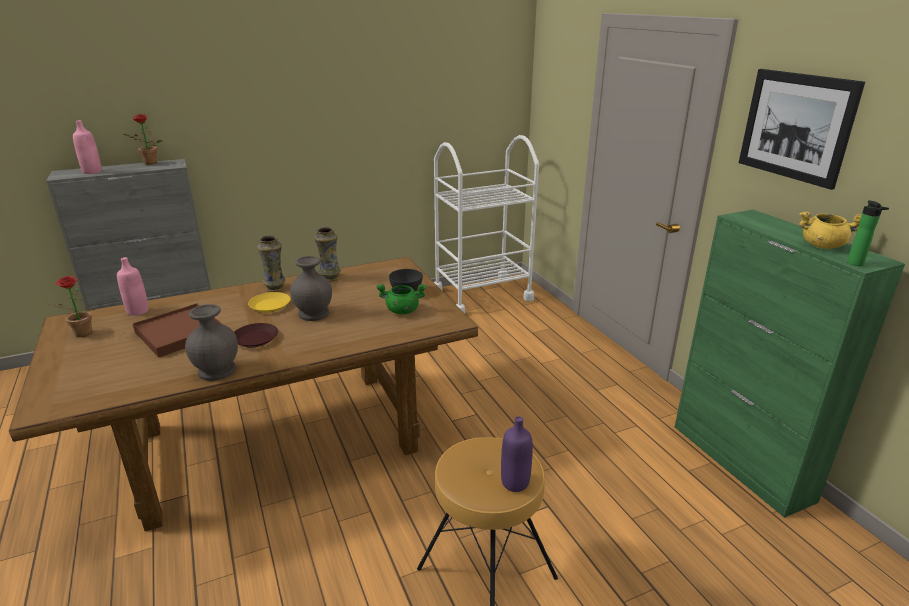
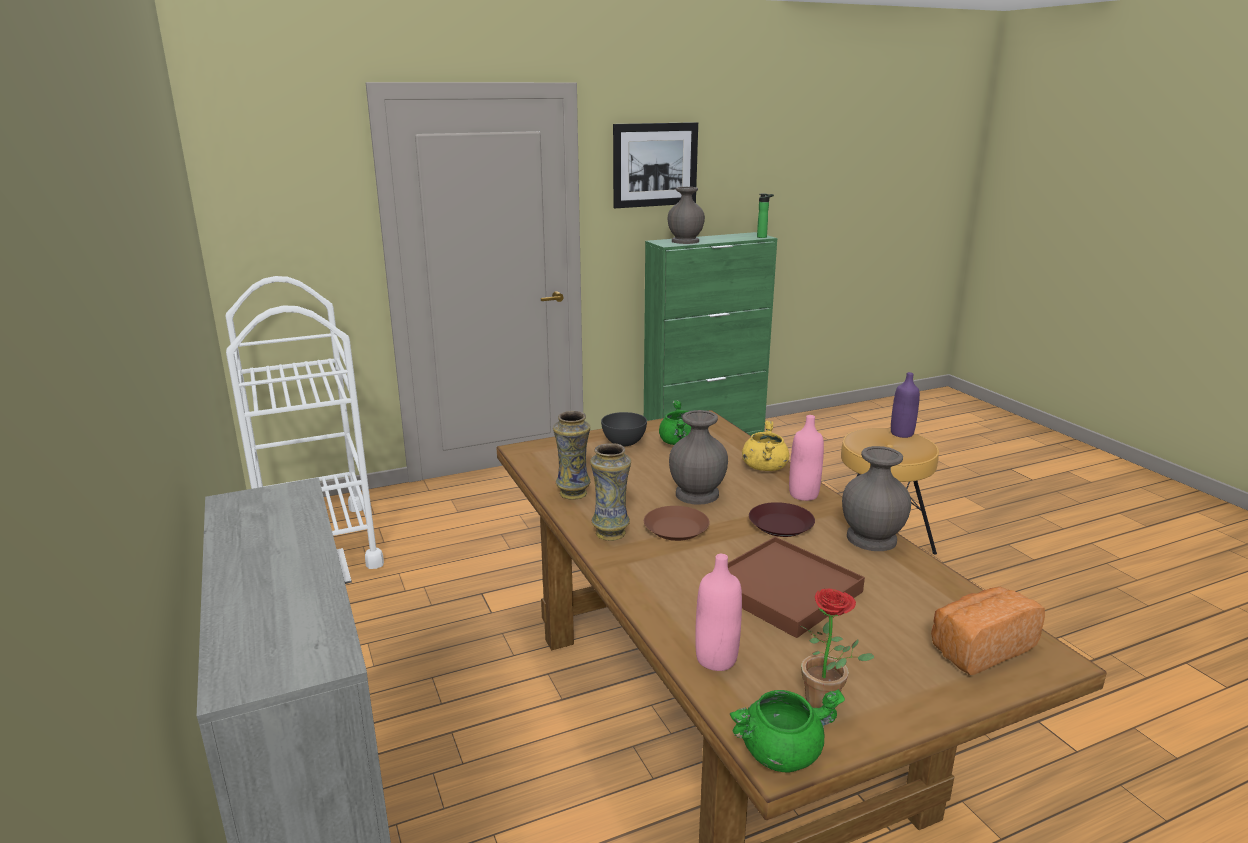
camera: 90 degrees left, 5 degrees down
pink bottle [73,120,102,174] -> pink bottle moved to [789,415,824,501]
potted plant [123,114,162,165] -> none
yellow plate [248,292,291,313] -> brown plate [644,506,710,541]
yellow cooking pot [799,211,862,249] -> yellow cooking pot moved to [742,420,789,471]
none -> grey vase [668,187,705,244]
none -> green cooking pot [730,689,845,773]
none -> bread [931,587,1045,675]

